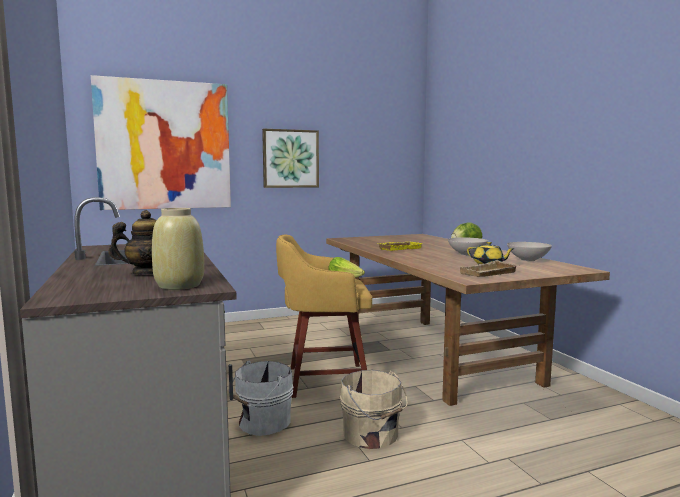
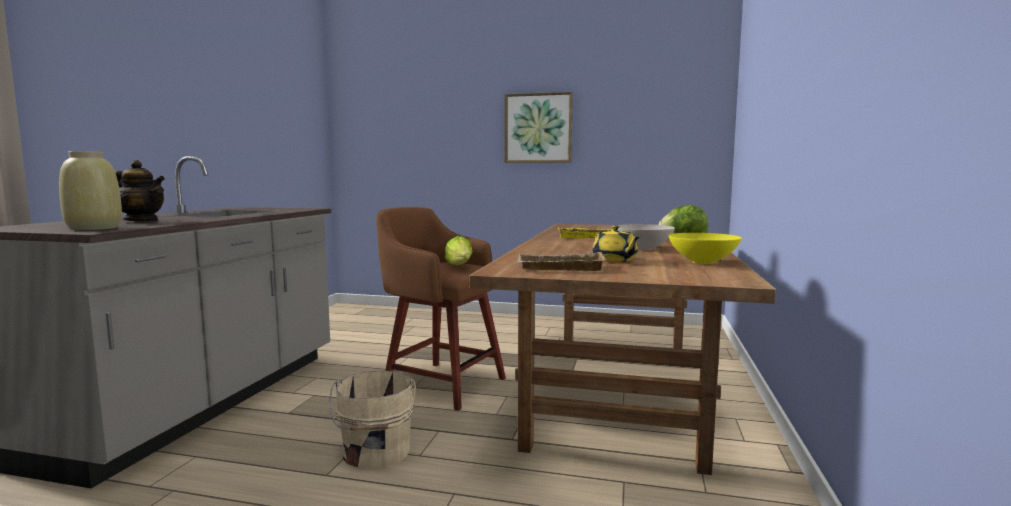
camera: 35 degrees right, 0 degrees up
picture [91,75,231,210] -> none
white bucket [233,361,294,436] -> none
yellow stool [276,235,372,398] -> brown stool [377,207,506,411]
white bowl [507,242,552,261] -> yellow bowl [669,233,742,264]

